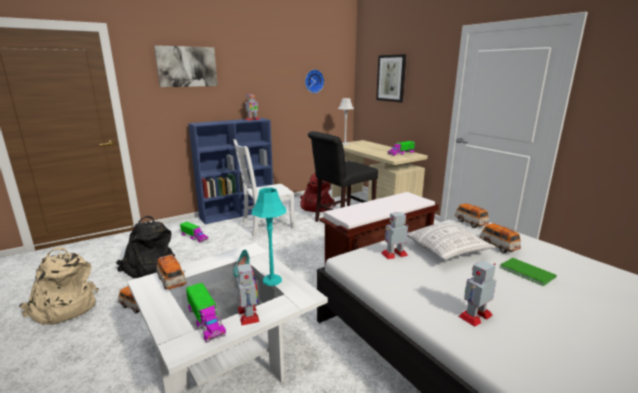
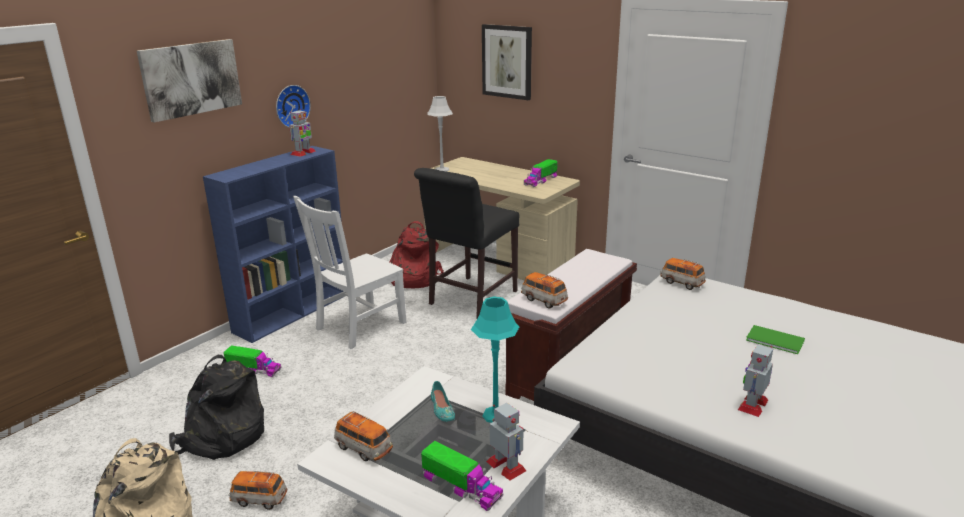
camera: 20 degrees left, 5 degrees up
wall clock [305,69,324,93] -> wall clock moved to [276,85,311,128]
toy robot [381,212,408,259] -> none
pillow [407,223,496,260] -> none
toy car [480,223,521,253] -> toy car moved to [521,272,568,309]

